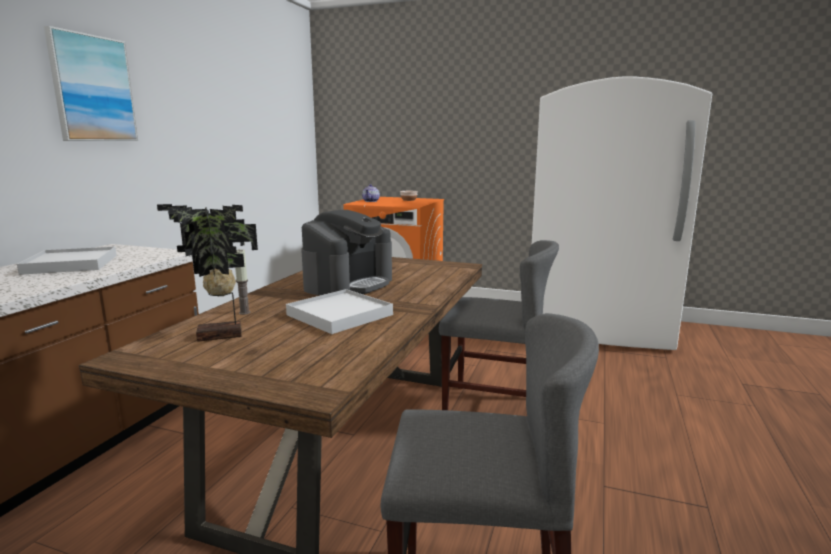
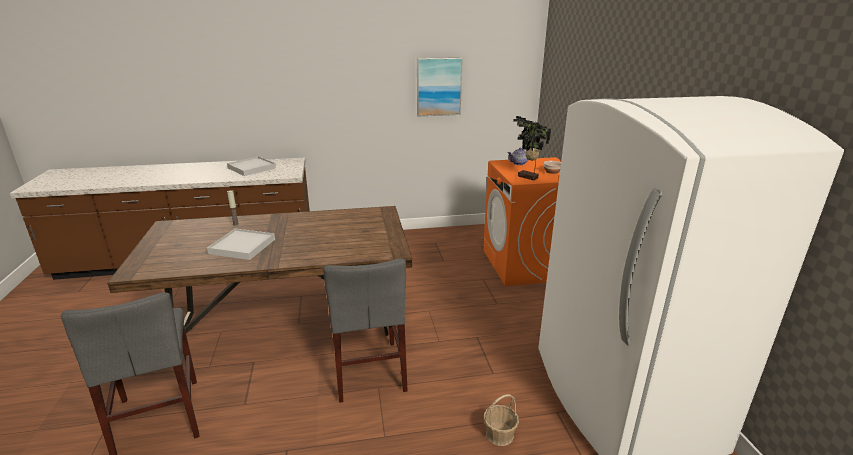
camera: 60 degrees right, 10 degrees up
picture [44,26,138,141] -> picture moved to [417,57,463,116]
potted plant [157,204,258,342] -> potted plant moved to [513,116,551,180]
coffee machine [301,210,392,295] -> none
none -> basket [484,394,519,446]

